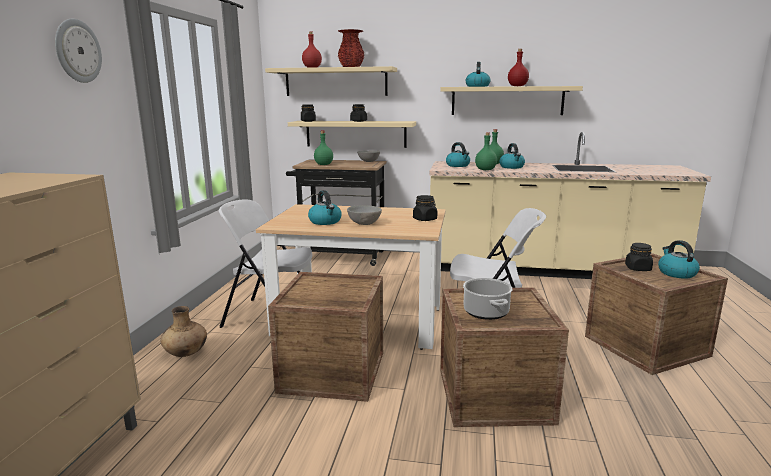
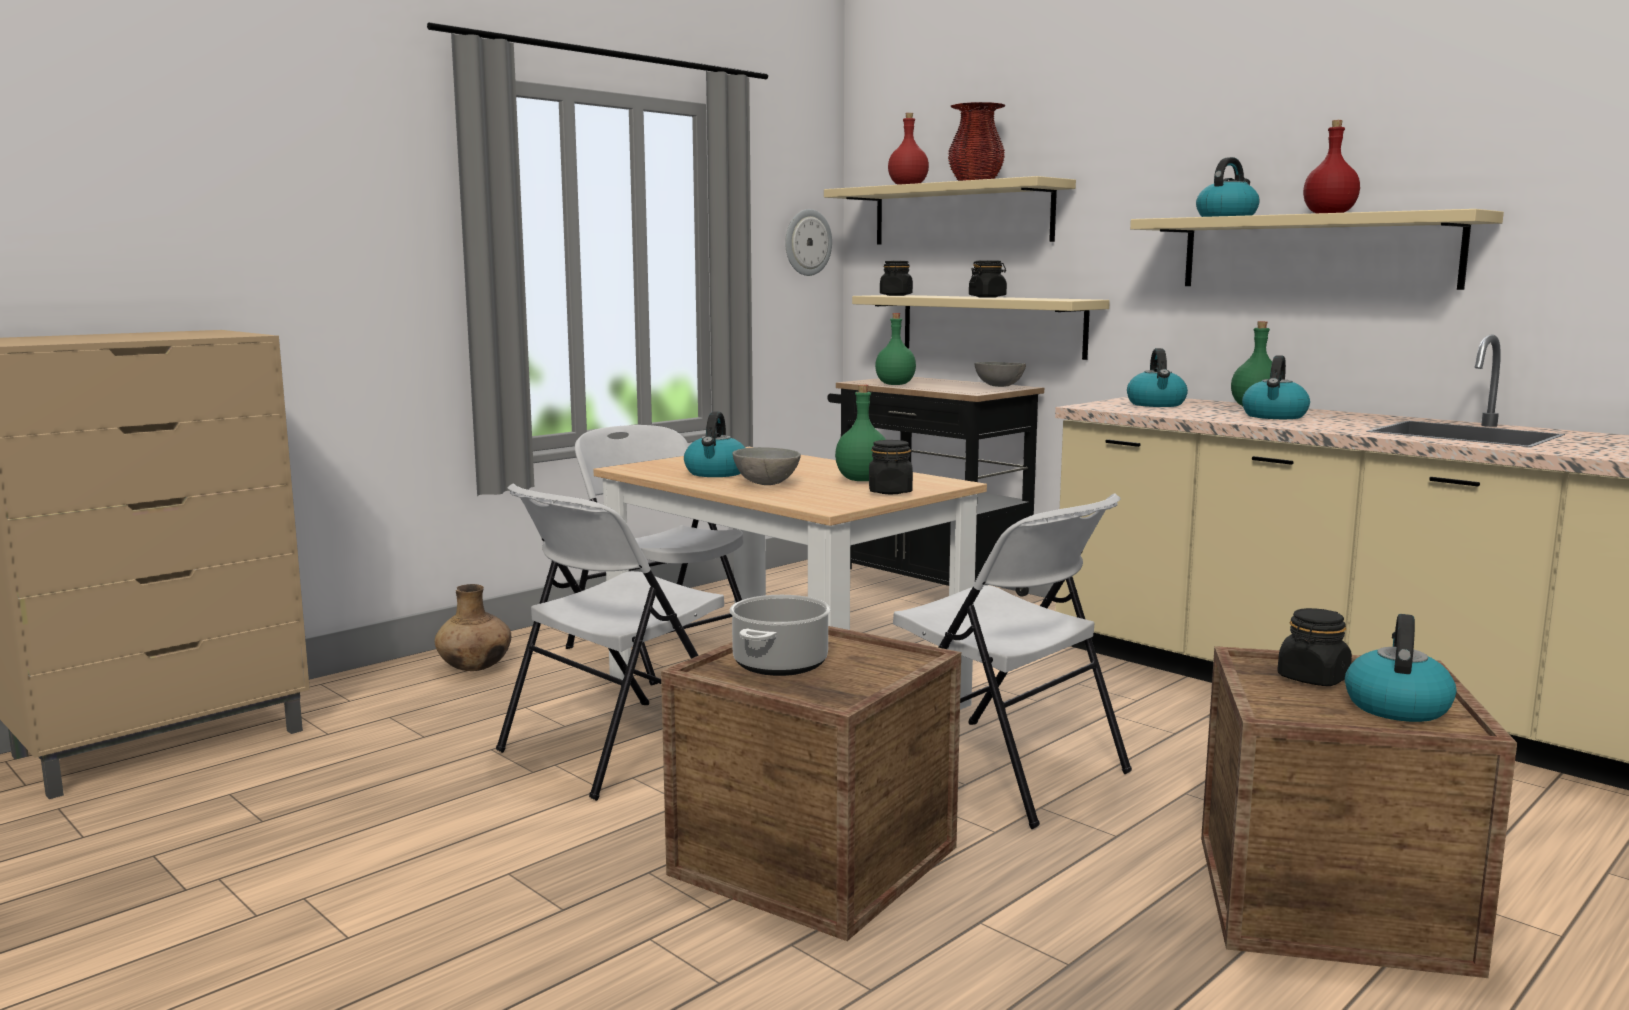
camera: 35 degrees right, 5 degrees down
wall clock [55,19,102,83] -> wall clock moved to [785,209,832,276]
crate [268,272,383,402] -> white chair [496,483,724,801]
green bottle [475,132,497,170] -> green bottle moved to [835,384,886,481]

